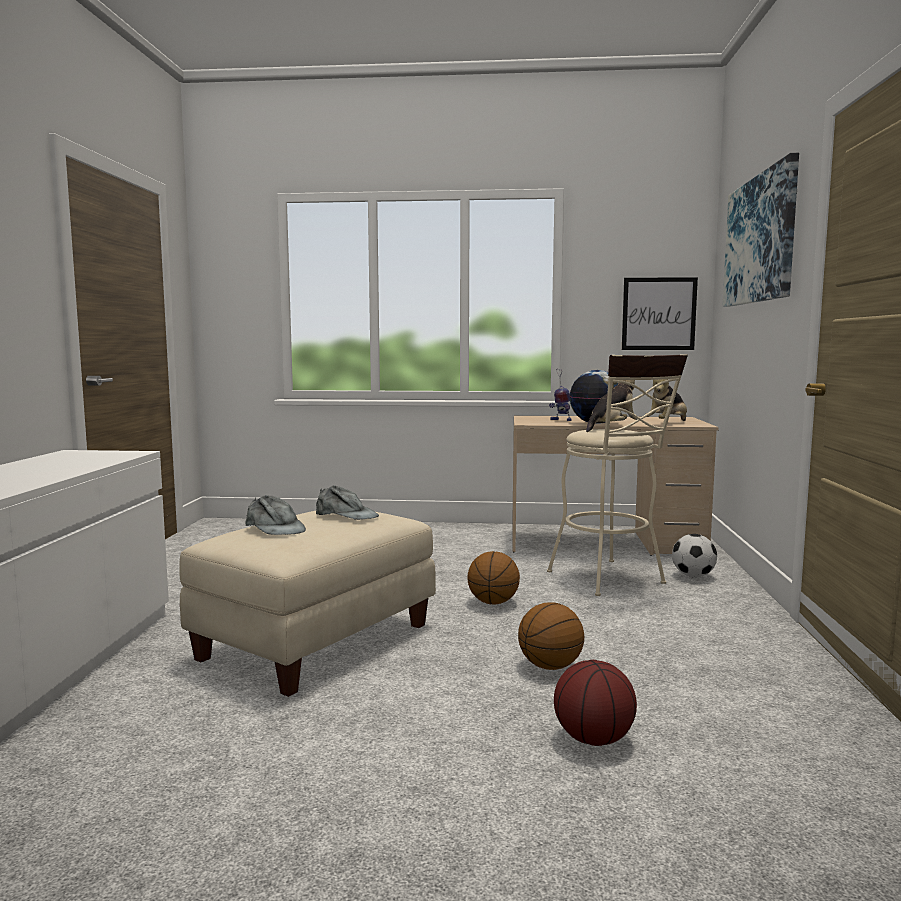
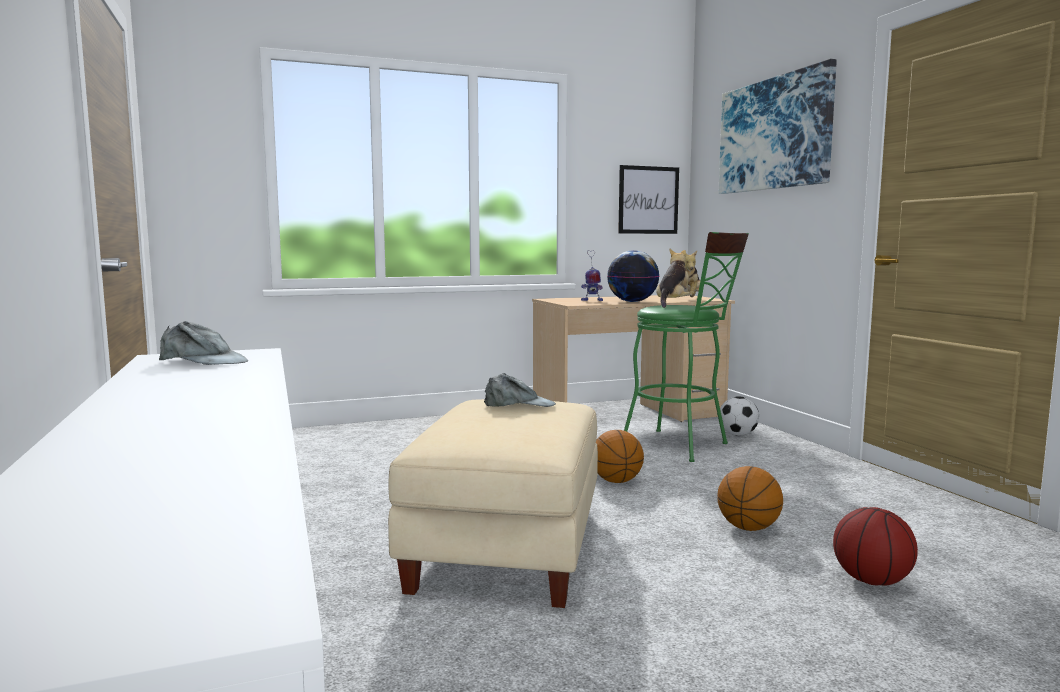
camera: 25 degrees left, 0 degrees up
grey cap [246,495,306,535] -> grey cap moved to [159,321,248,365]
beige stool [547,354,688,596] -> green stool [624,232,749,462]

